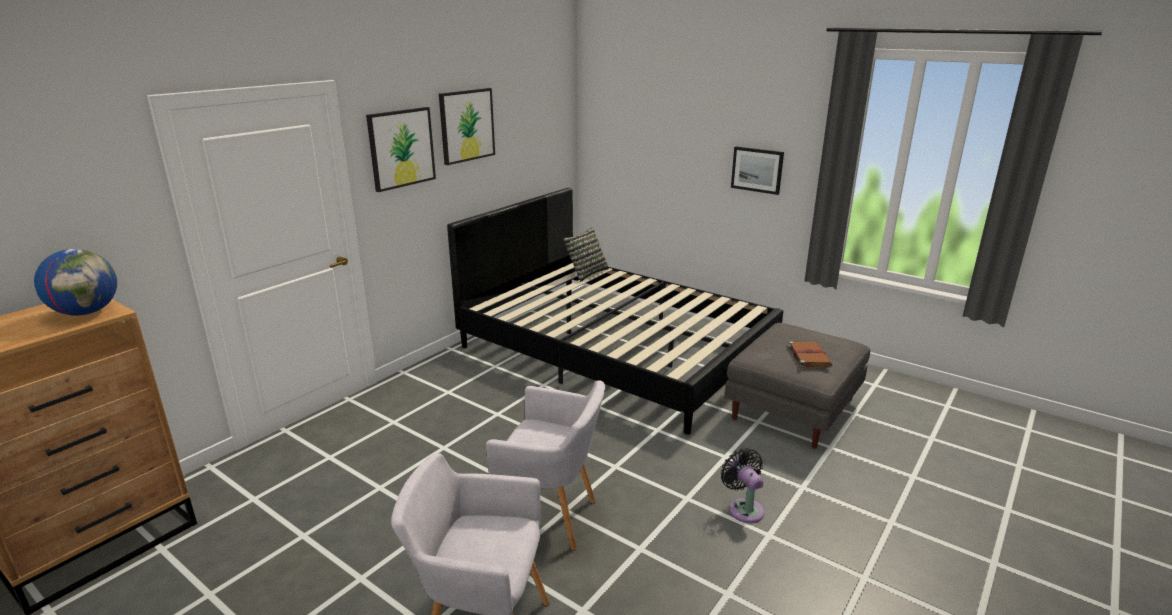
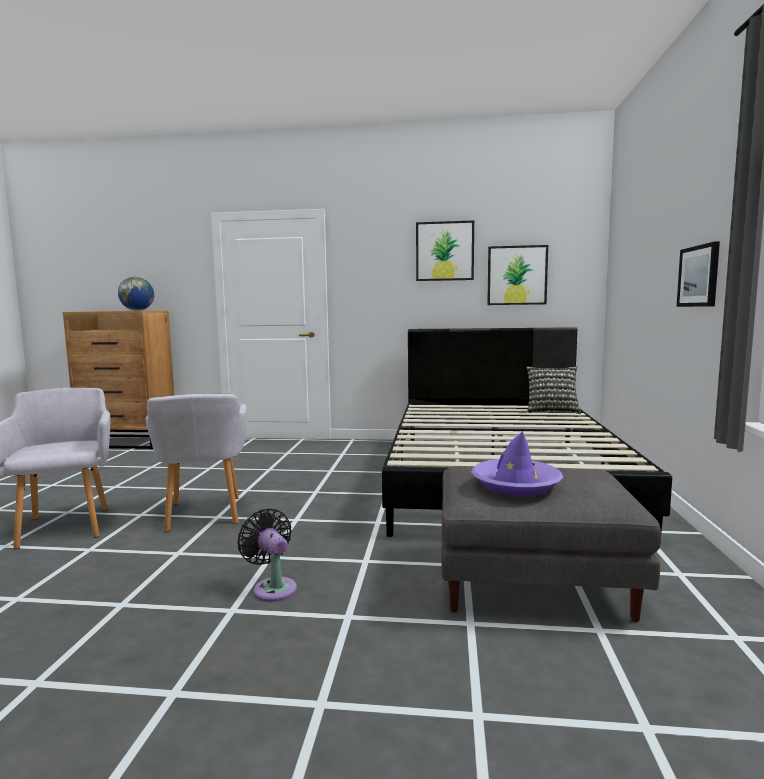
camera: 60 degrees right, 15 degrees down
picture [366,107,436,192] -> picture moved to [487,245,548,305]
black fan [721,448,764,523] -> black fan turned 75 degrees counterclockwise [237,509,297,602]
brown book [788,341,832,367] -> purple hat [471,431,563,496]

